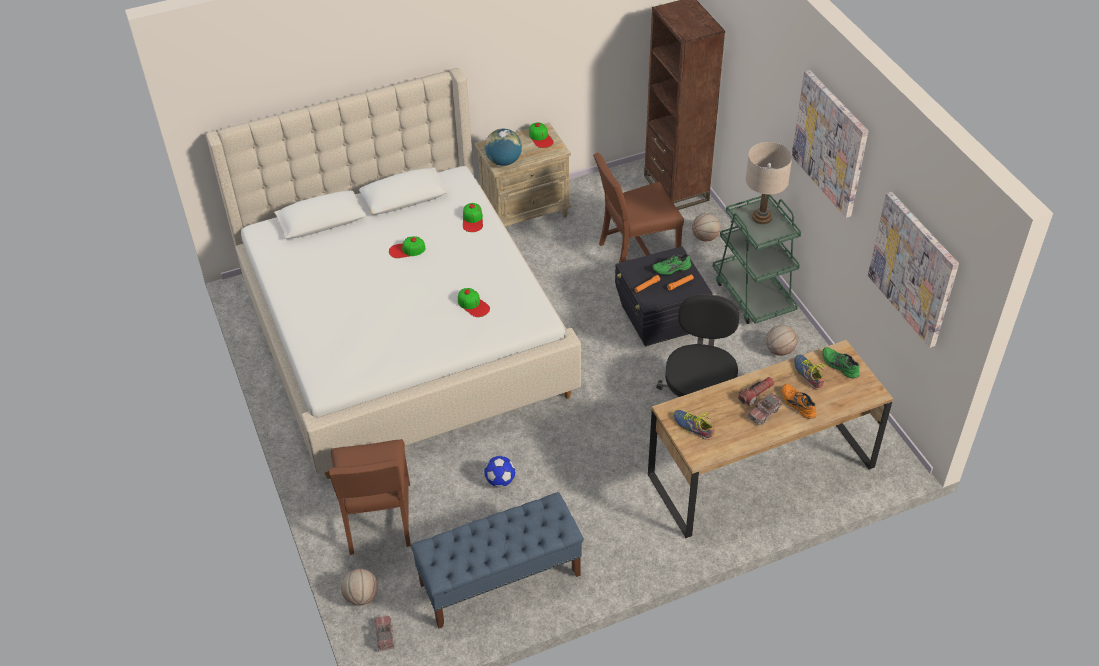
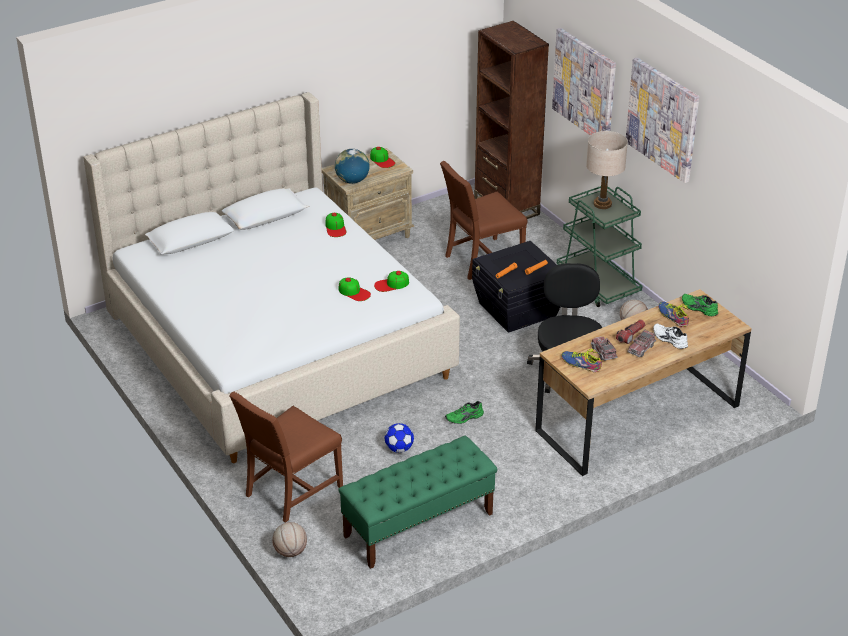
camera: 10 degrees left, 10 degrees down
brown chair [329,439,411,555] -> brown chair turned 60 degrees clockwise [229,392,343,523]
toy truck [374,615,395,651] -> toy truck moved to [591,336,618,361]
cap [389,236,425,258] -> cap moved to [374,271,409,292]
blue bench [411,492,584,629] -> green bench [338,436,497,569]
green shoe [652,254,691,275] -> green shoe moved to [445,401,484,424]
basketball [692,213,721,241] -> none
orange shoe [782,384,816,419] -> white shoe [653,324,688,349]
picture [868,192,959,348] -> picture moved to [552,28,616,135]

